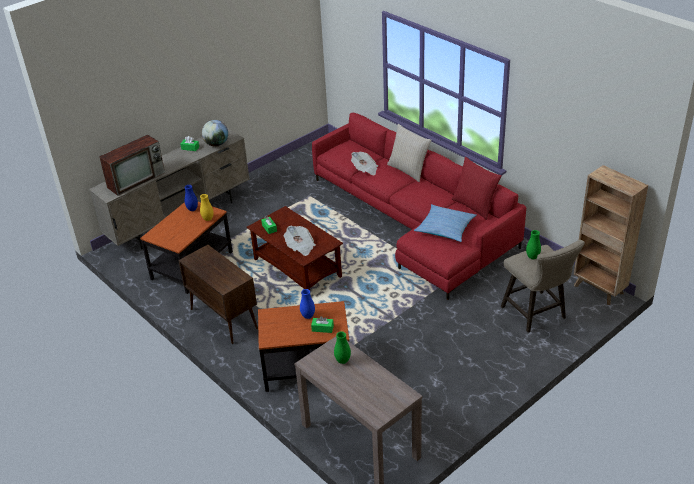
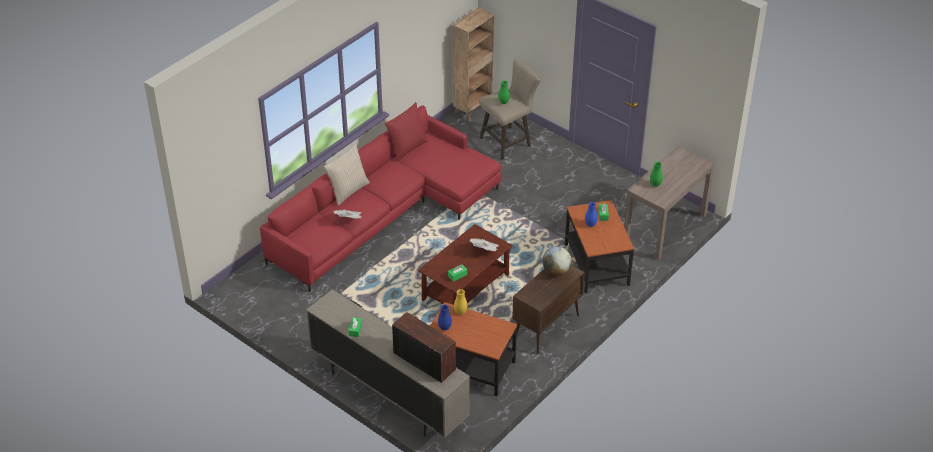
camera: 100 degrees left, 5 degrees up
globe [202,120,228,147] -> globe moved to [542,246,572,276]
pillow [414,204,477,242] -> none

